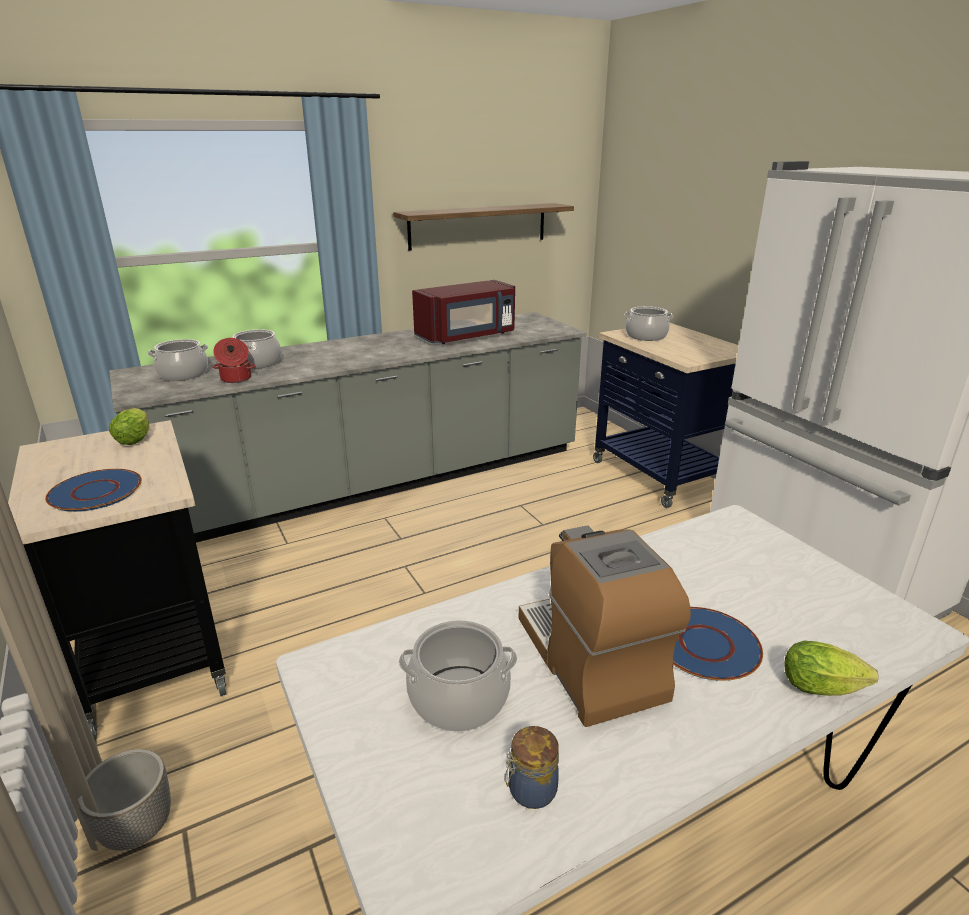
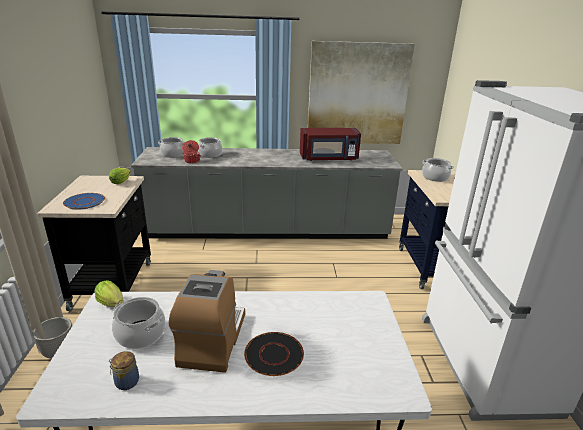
camera: 25 degrees right, 0 degrees up
shelf [393,203,574,251] -> picture [308,41,415,144]
blue plate [673,607,763,681] -> black plate [244,332,304,376]
lettuce [785,641,879,696] -> lettuce moved to [95,280,124,307]

